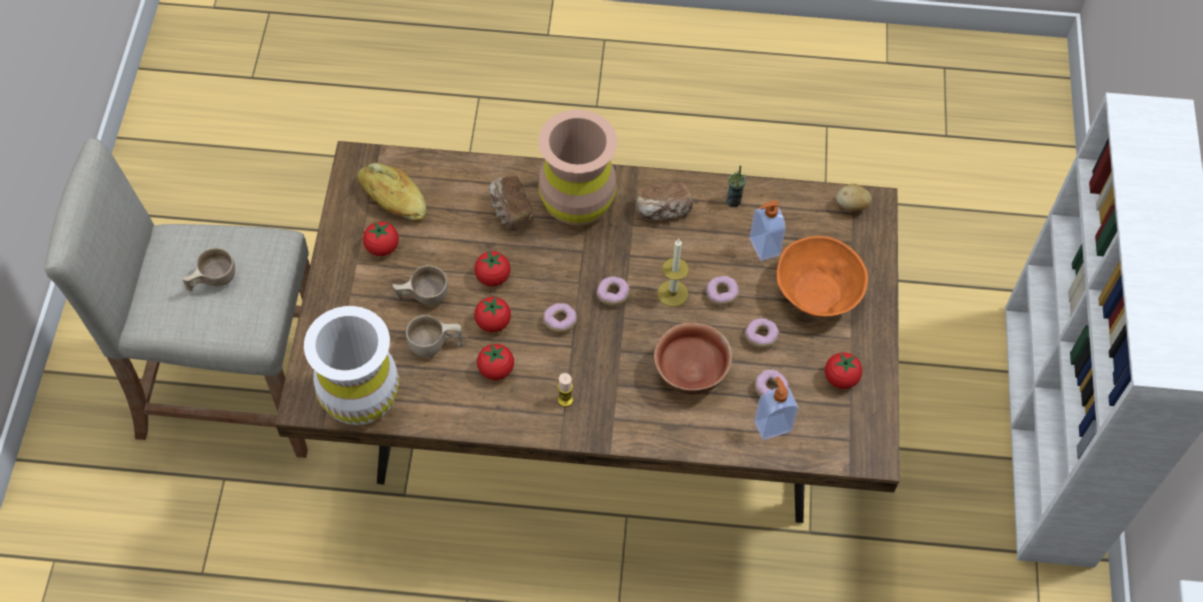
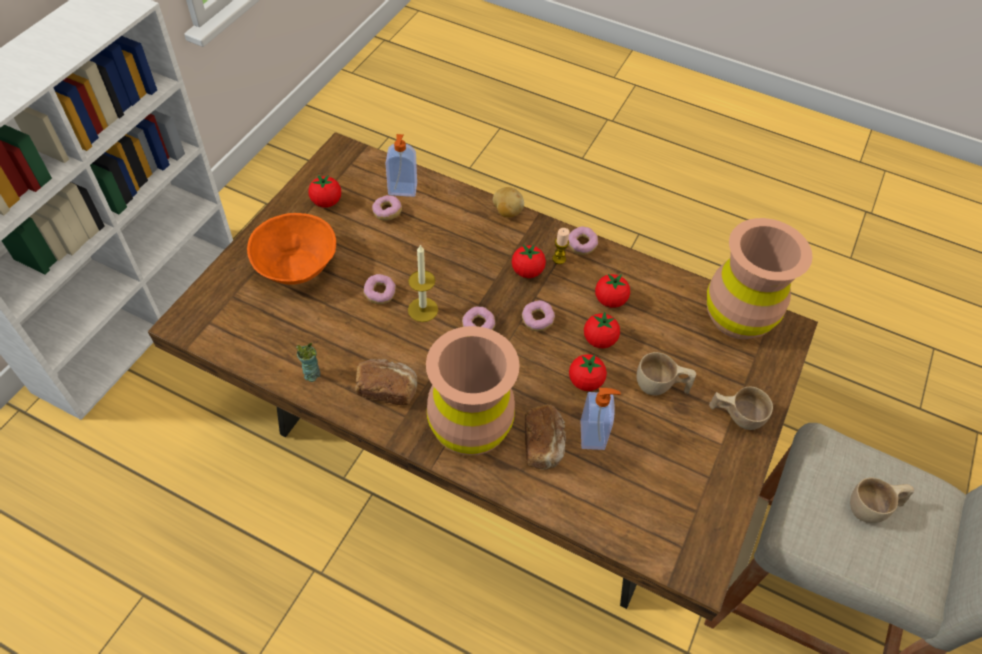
camera: 160 degrees left, 5 degrees down
white vase [304,306,399,425] -> brown vase [707,218,813,339]
bread [357,163,426,221] -> none
tomato [363,221,399,256] -> tomato moved to [512,244,546,278]
beige cup [406,315,463,358] -> beige cup moved to [709,387,773,430]
bowl [654,322,732,395] -> none
donut [745,318,779,348] -> donut moved to [568,226,598,255]
soap dispenser [749,200,786,261] -> soap dispenser moved to [581,388,621,450]
potato [836,184,872,211] -> potato moved to [493,187,524,217]

